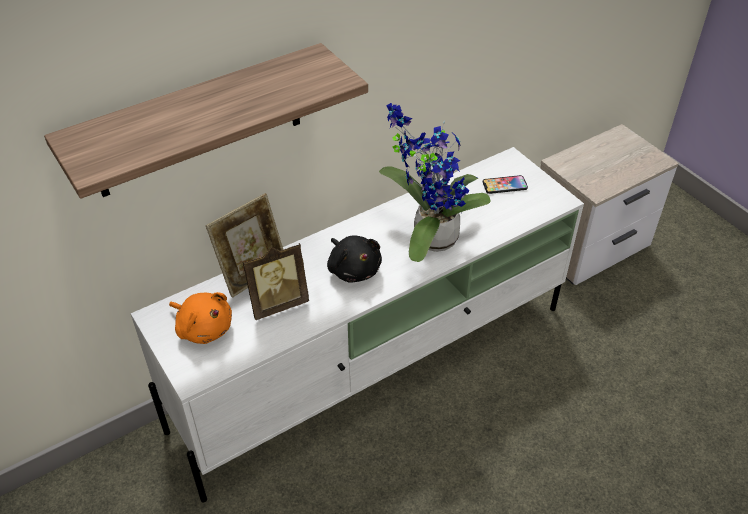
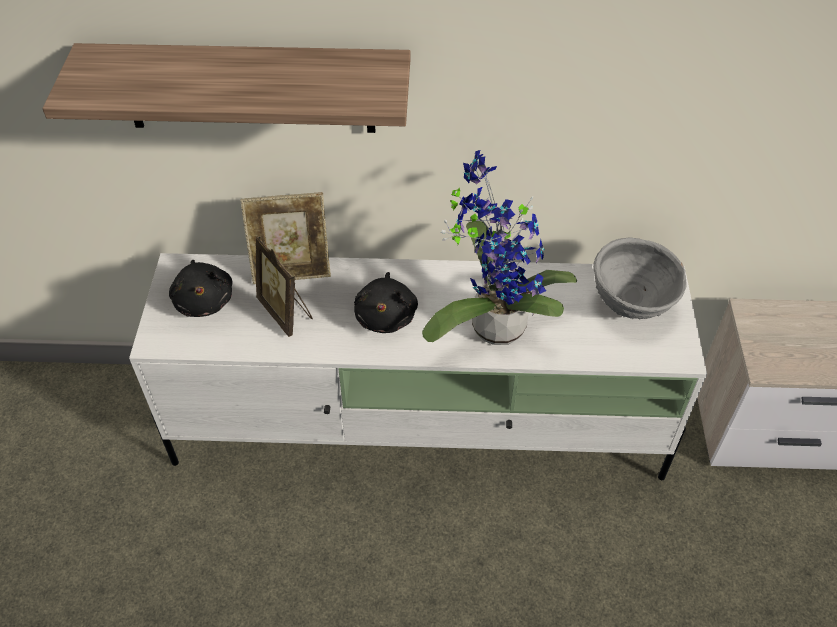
camera: 35 degrees right, 5 degrees up
orange plush toy [169,292,232,344] -> black plush toy [169,260,232,317]
picture frame [243,243,309,320] -> picture frame turned 45 degrees clockwise [256,236,313,337]
phone [483,175,528,194] -> grey bowl [593,237,687,319]

